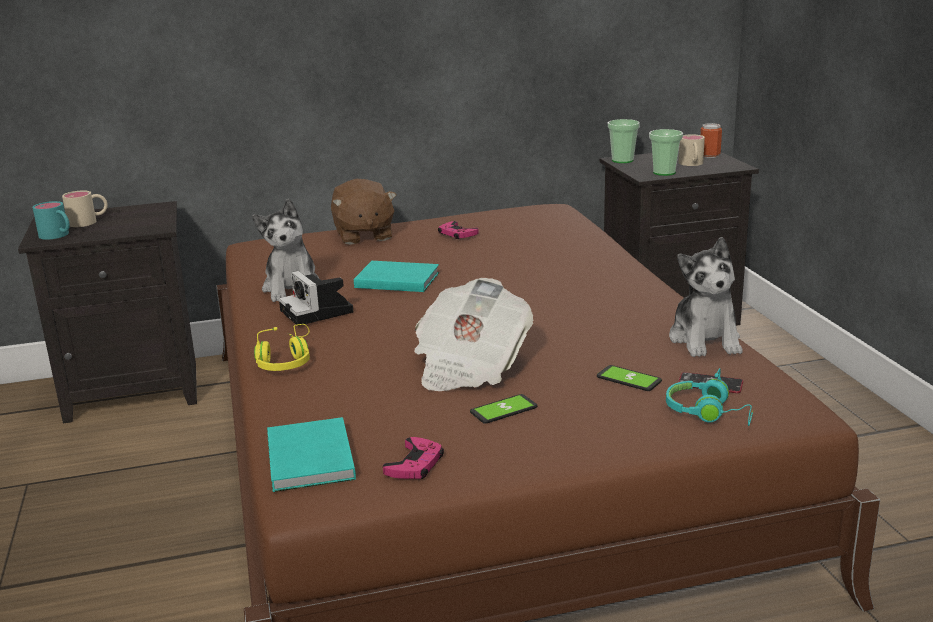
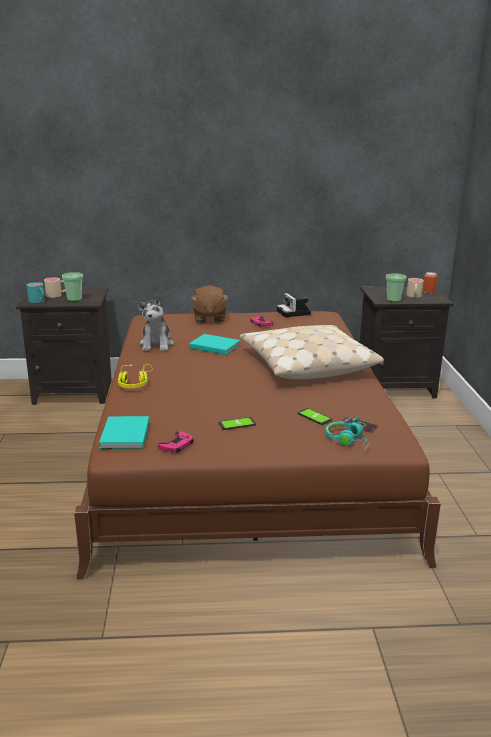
camera: 10 degrees right, 0 degrees up
camera [279,271,353,326] -> camera moved to [277,293,311,317]
newspaper [414,278,533,391] -> none
cup [608,119,640,163] -> cup moved to [62,272,83,301]
plush toy [669,237,743,357] -> none
none -> beige pillow [240,325,384,379]

